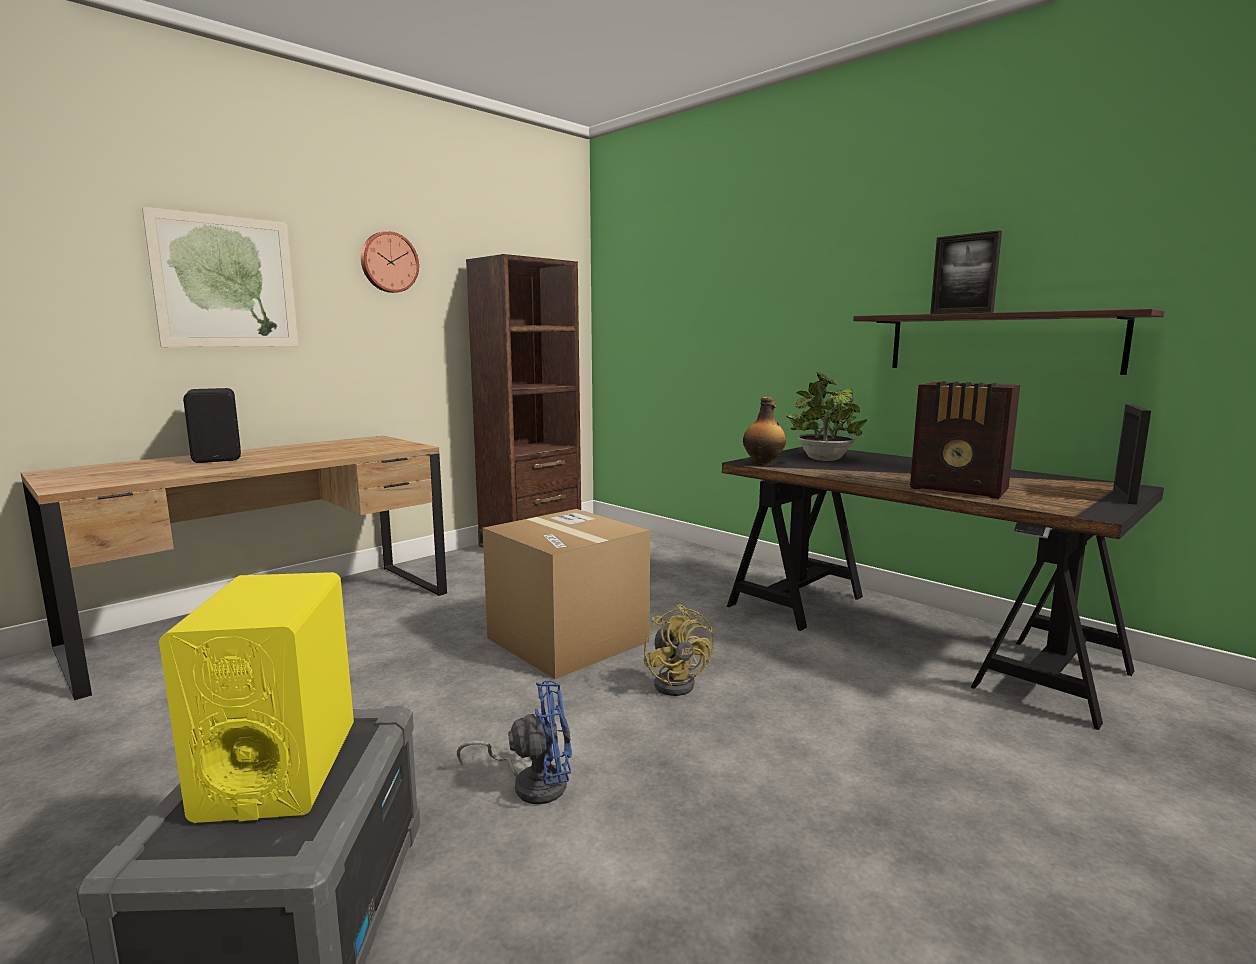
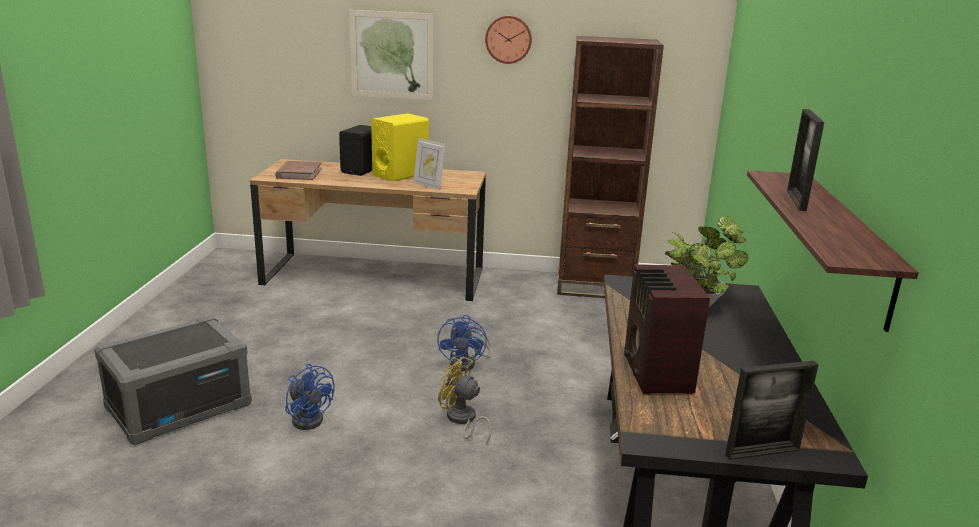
camera: 50 degrees right, 10 degrees up
yellow speaker [159,572,354,823] -> yellow speaker moved to [371,113,429,182]
cardboard box [483,509,650,679] -> blue fan [437,315,491,371]
yellow fan [644,604,714,696] -> yellow fan turned 90 degrees clockwise [438,356,492,445]
bottle [743,397,786,465] -> none
none -> brown book [275,161,322,180]
none -> picture frame [413,138,446,190]

